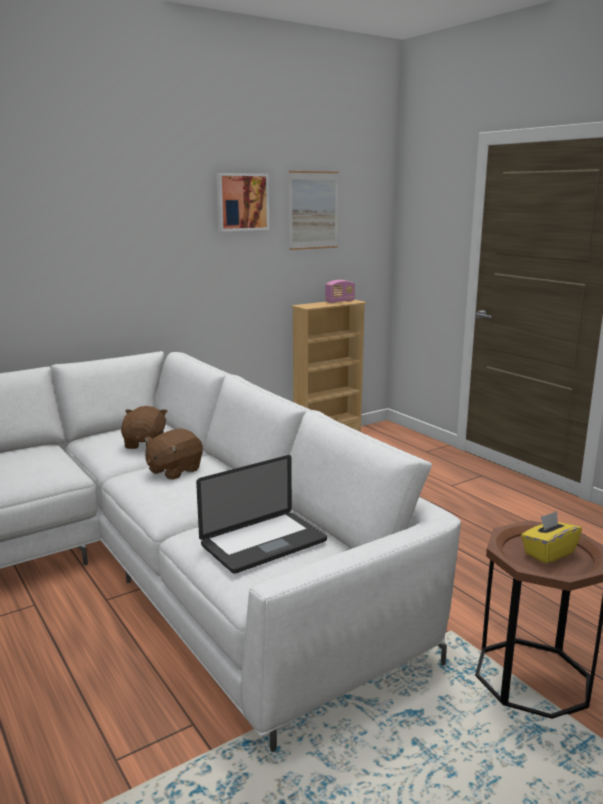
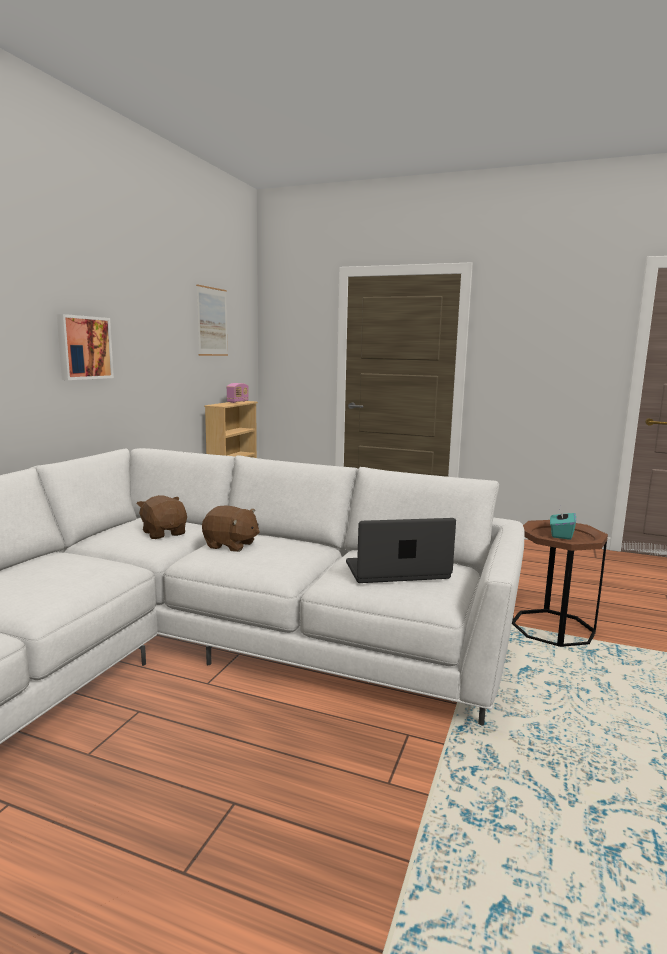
camera: 35 degrees left, 5 degrees down
brown plush toy [145,428,203,480] -> brown plush toy turned 75 degrees counterclockwise [202,506,260,552]
laptop [196,455,327,574] -> laptop turned 120 degrees counterclockwise [346,518,456,583]
picture [216,173,269,232] -> picture moved to [57,314,114,380]
yellow tissue box [521,511,582,564] -> turquoise tissue box [550,507,576,540]

